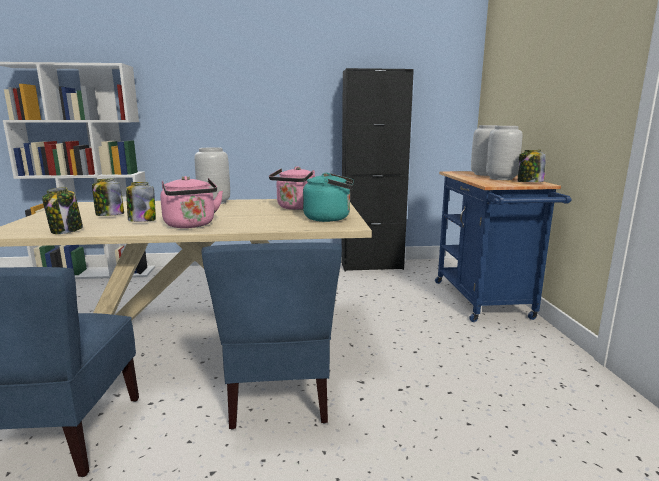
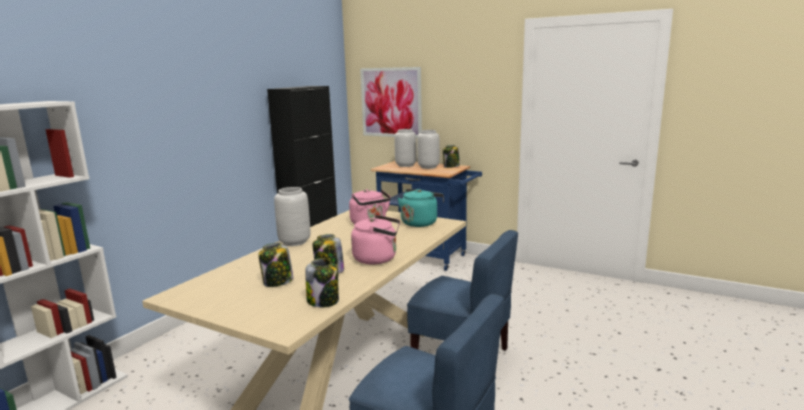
camera: 55 degrees left, 0 degrees up
none -> picture [360,67,422,138]

